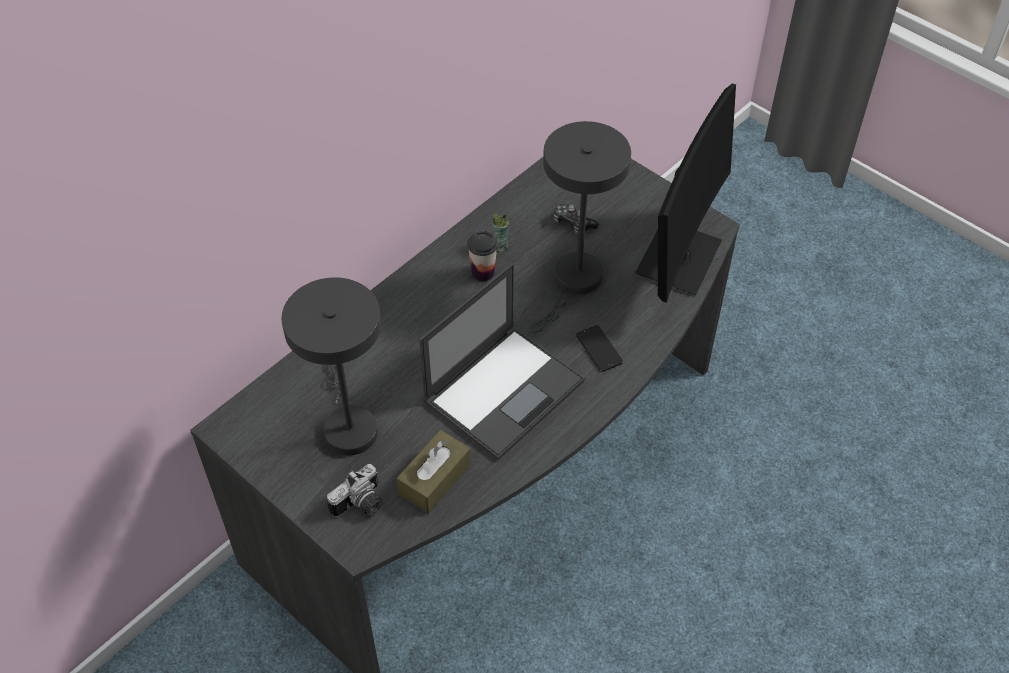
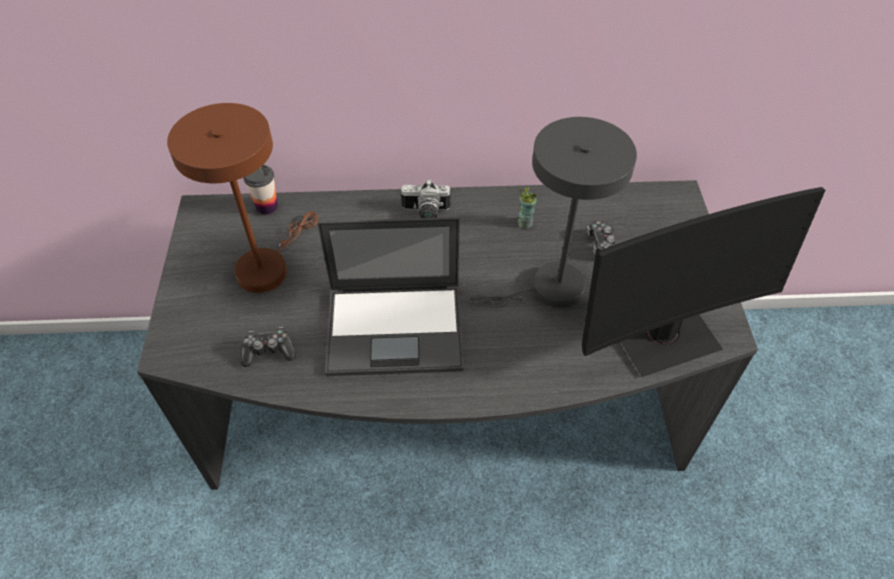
camera: 45 degrees right, 0 degrees up
grey table lamp [282,277,381,455] -> brown table lamp [167,103,318,293]
camera [327,464,383,517] -> camera moved to [401,179,451,218]
brown tissue box [397,430,471,514] -> game controller [241,327,296,367]
cup [467,231,498,281] -> cup moved to [243,165,278,215]
phone [576,325,623,372] -> none

